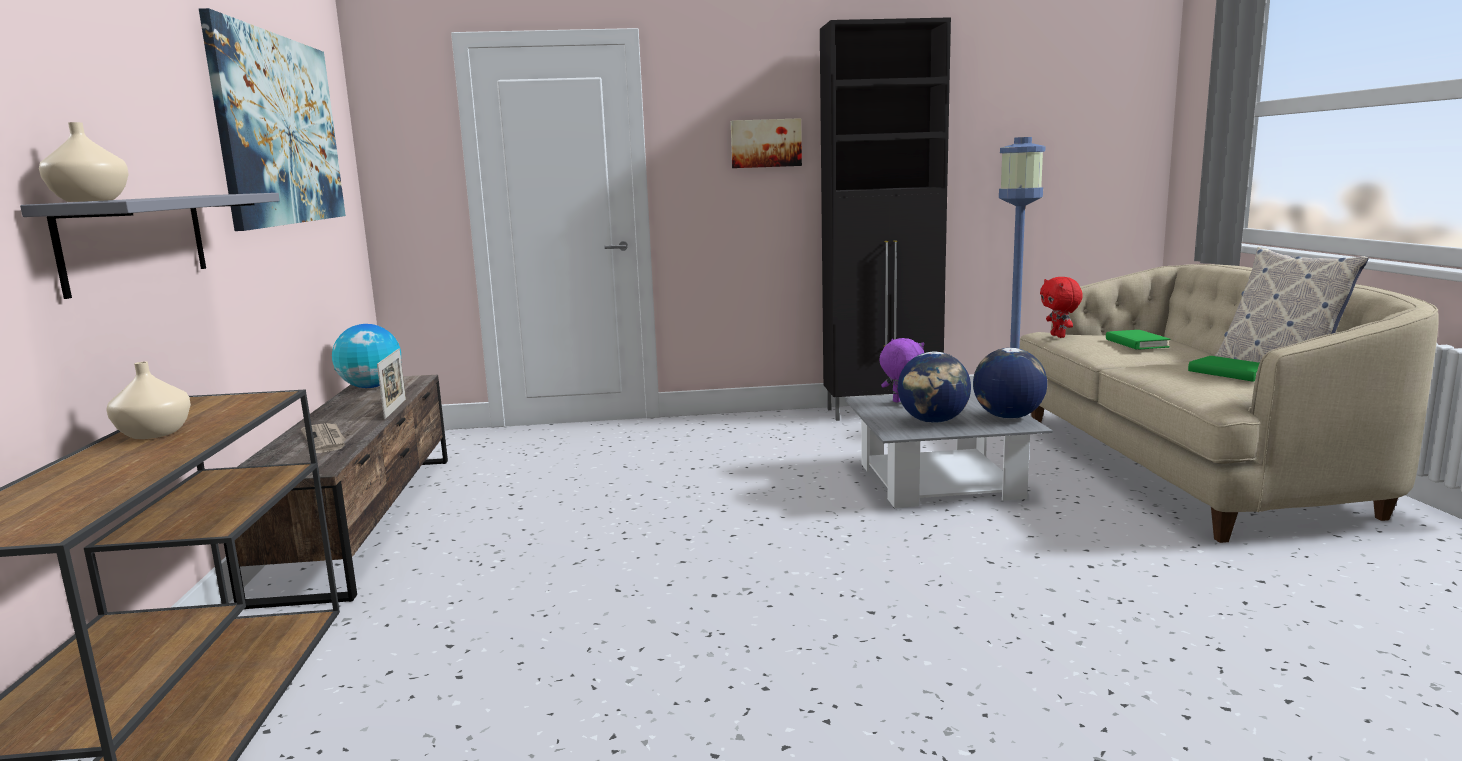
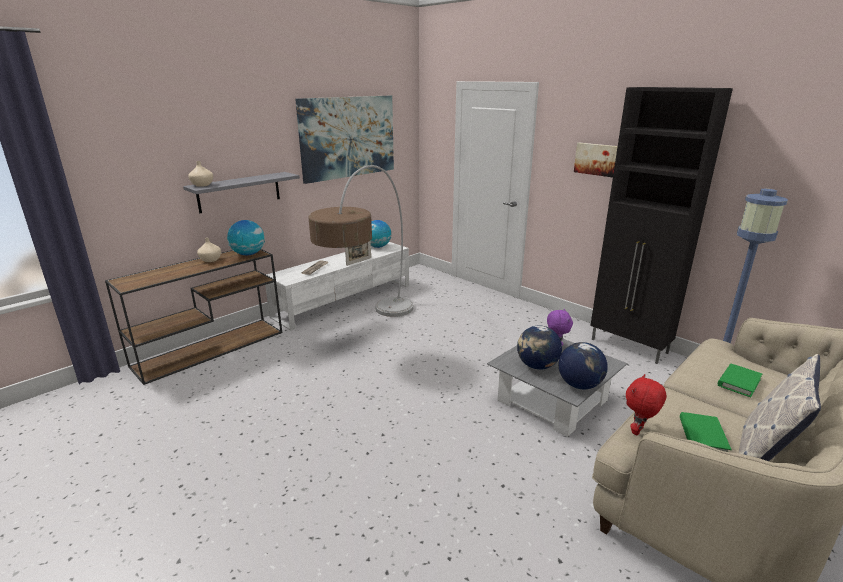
camera: 50 degrees right, 10 degrees up
brown tv stand [224,375,448,609] -> white tv stand [265,242,409,331]
red plush toy [1040,277,1083,338] -> red plush toy moved to [626,374,667,436]
none -> globe [227,220,265,255]
none -> floor lamp [308,165,413,317]

